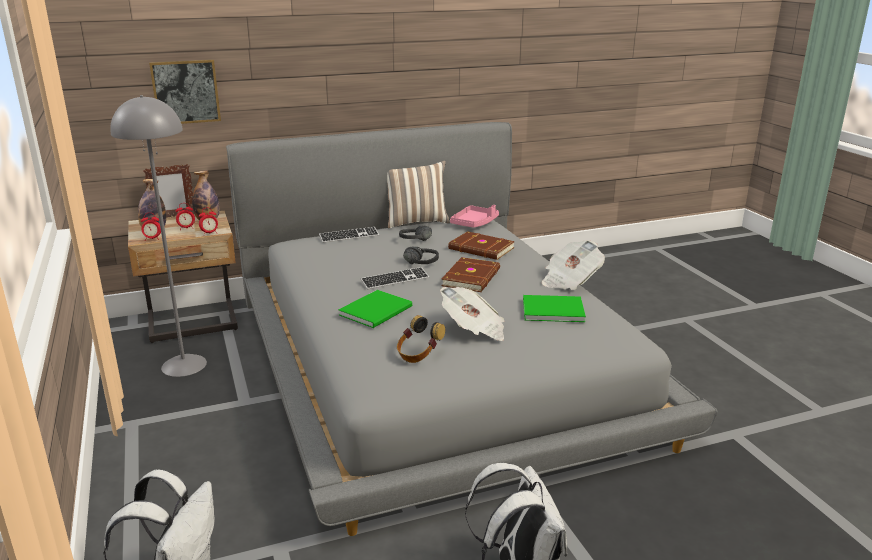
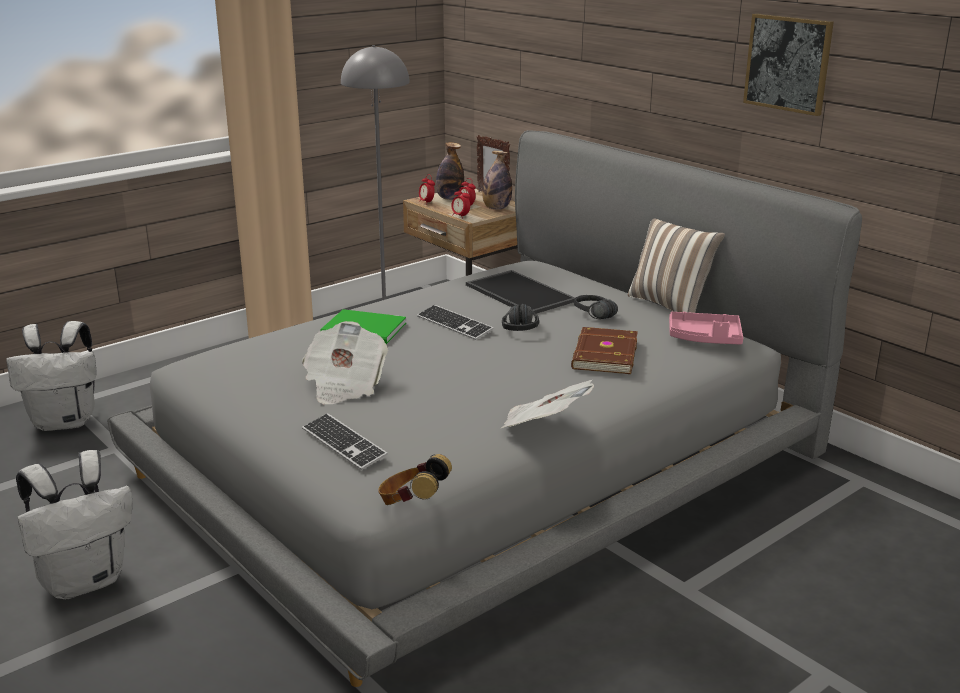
camera: 70 degrees right, 0 degrees up
picture [149,59,221,124] -> picture moved to [743,13,834,116]
keyboard [319,227,379,243] -> keyboard moved to [302,413,388,470]
headphones [397,315,445,363] -> headphones moved to [378,454,452,505]
brown book [442,257,500,292] -> none
green book [523,295,586,322] -> none
none -> tray [466,270,575,315]

